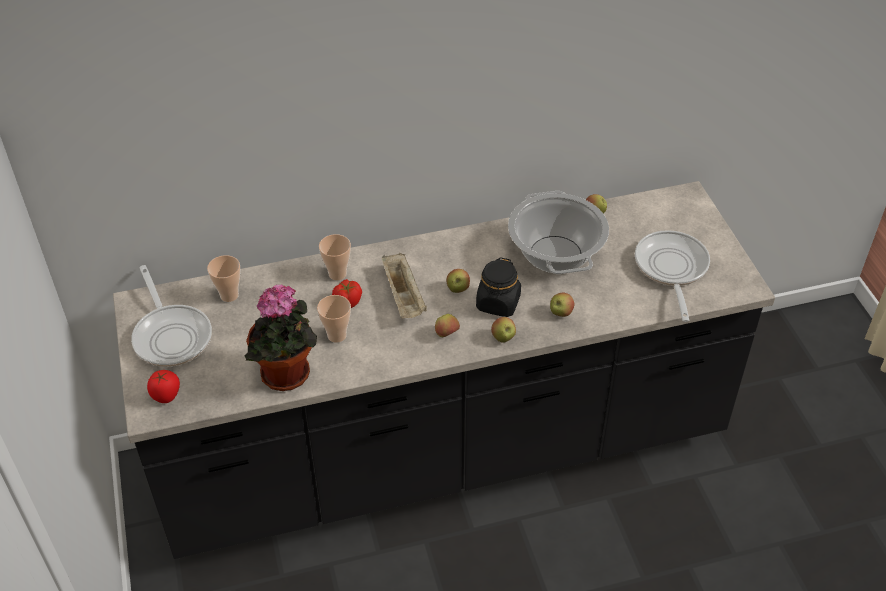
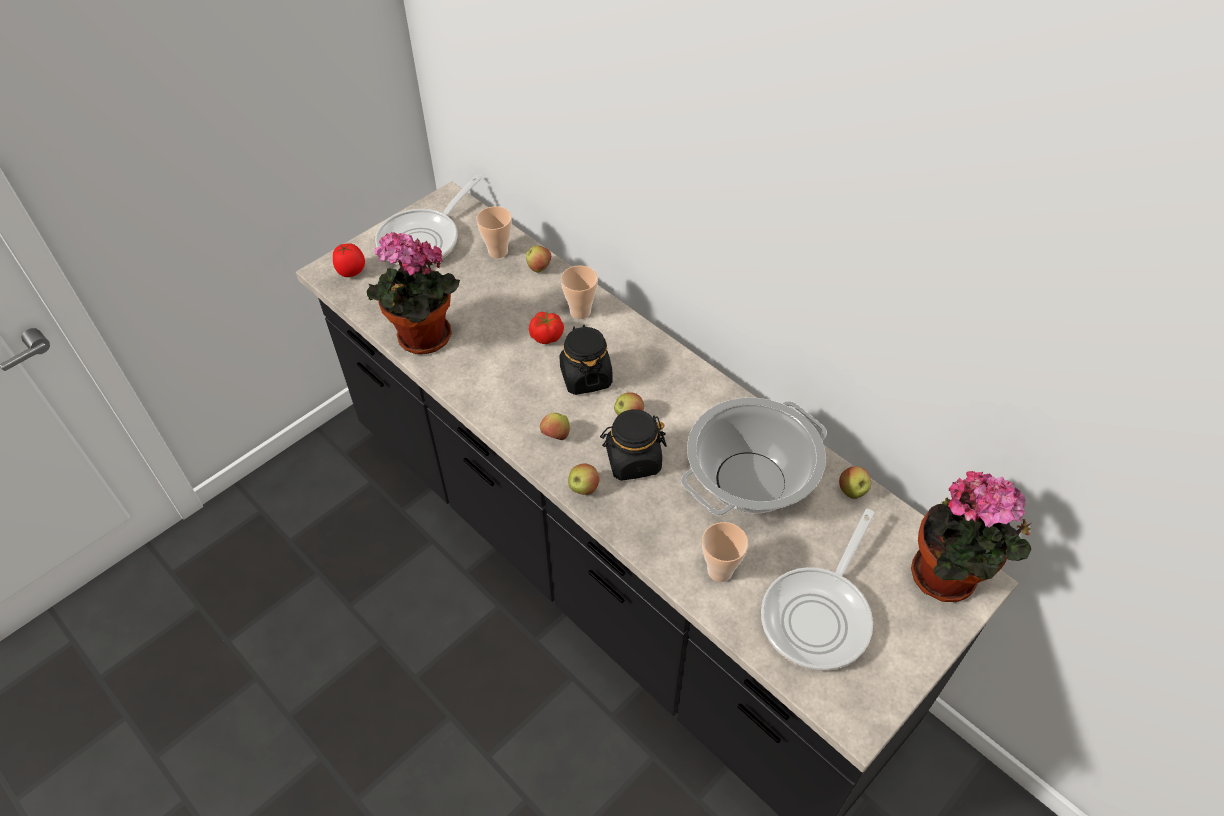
camera: 60 degrees right, 5 degrees up
cup [317,295,351,343] -> cup moved to [702,522,748,582]
beige tray [382,253,427,318] -> black jar [559,325,613,395]
apple [550,293,575,317] -> apple moved to [526,246,551,273]
frying pan [635,230,710,322] -> frying pan turned 150 degrees clockwise [761,509,875,671]
none -> potted plant [911,471,1031,602]

